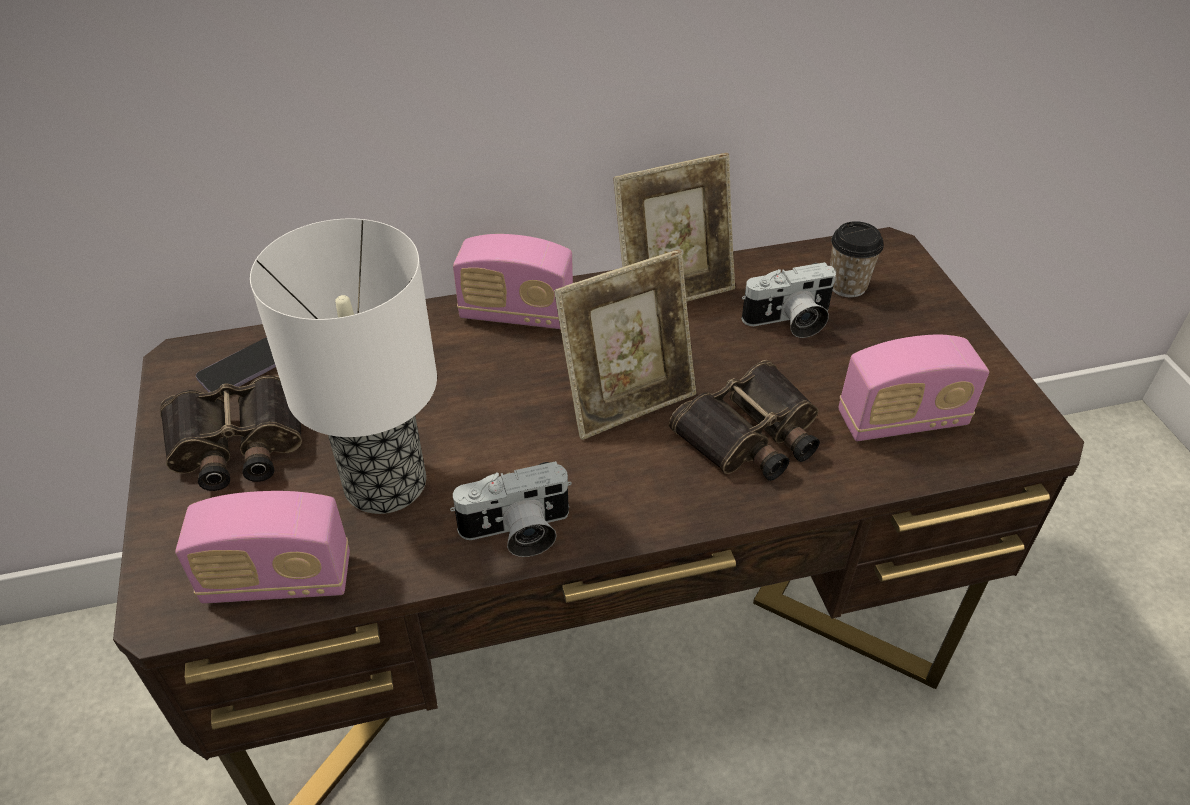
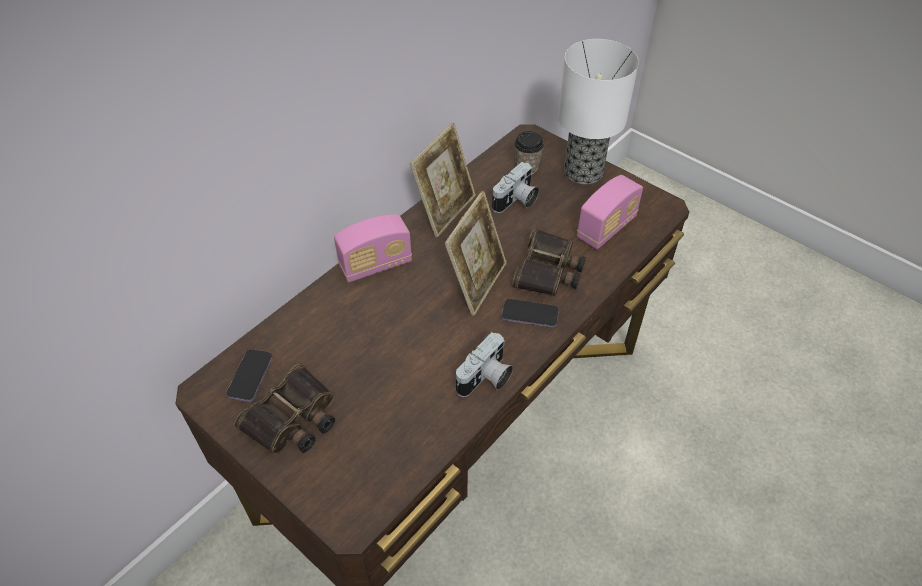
camera: 35 degrees left, 5 degrees up
radio [175,491,350,604] -> none
table lamp [250,218,437,514] -> table lamp moved to [558,39,639,184]
none -> phone [502,299,559,328]

